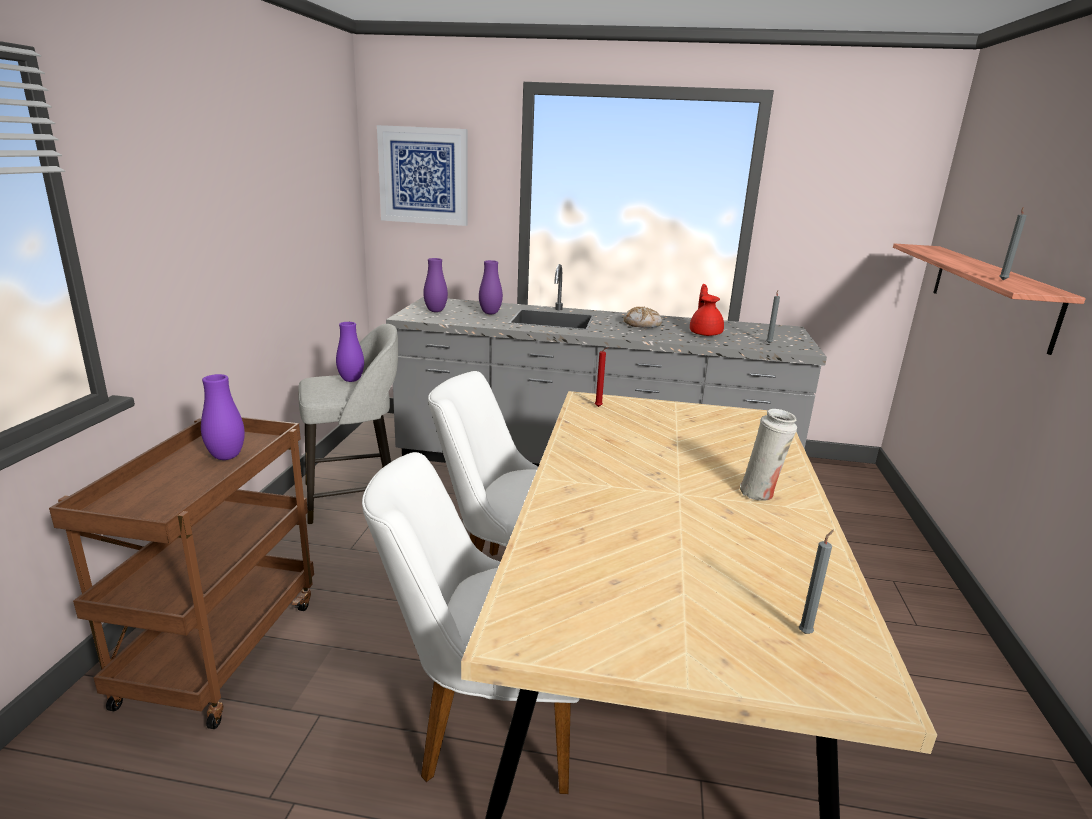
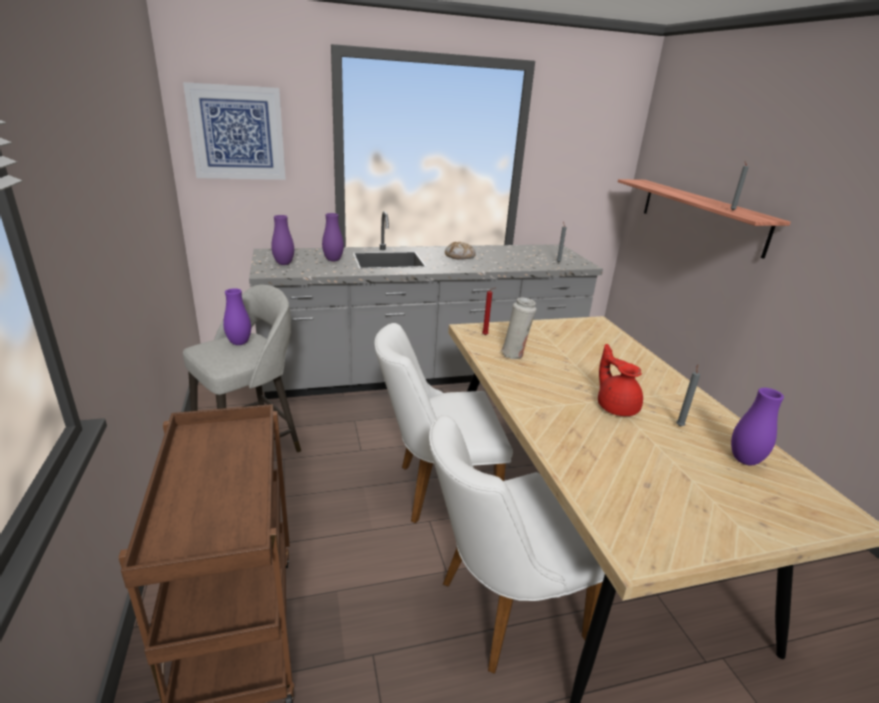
camera: 25 degrees left, 5 degrees up
purple vase [201,374,245,460] -> purple vase moved to [731,388,784,465]
red teapot [690,284,724,336] -> red teapot moved to [598,344,643,416]
white vase [740,409,797,501] -> white vase moved to [500,297,536,359]
grey candle [799,529,834,634] -> grey candle moved to [676,364,700,426]

